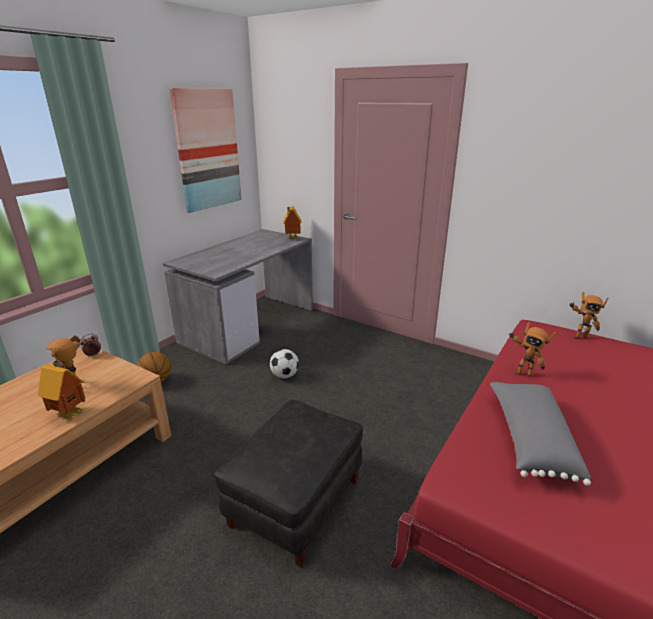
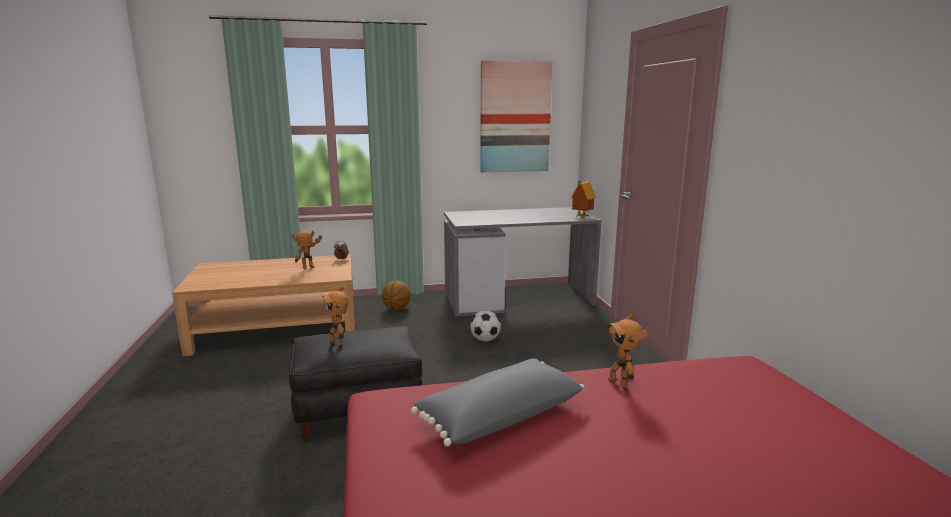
camera: 45 degrees right, 10 degrees down
toy house [38,360,85,420] -> none
toy robot [569,292,609,339] -> toy robot moved to [322,287,349,346]

